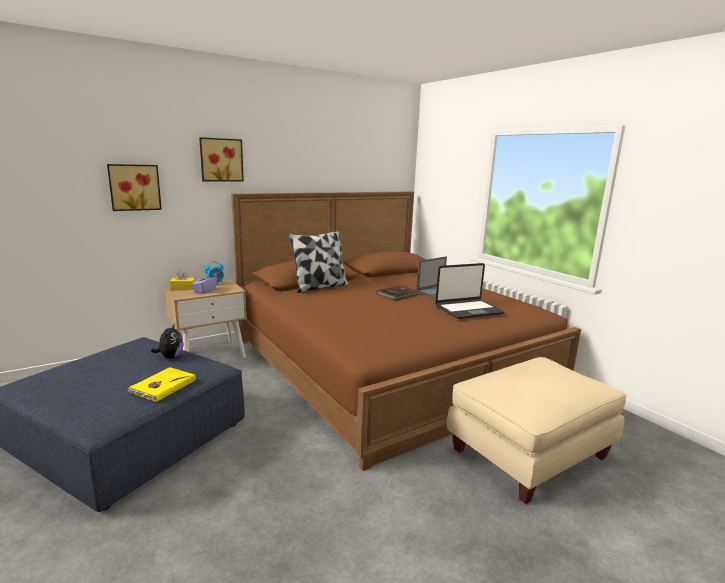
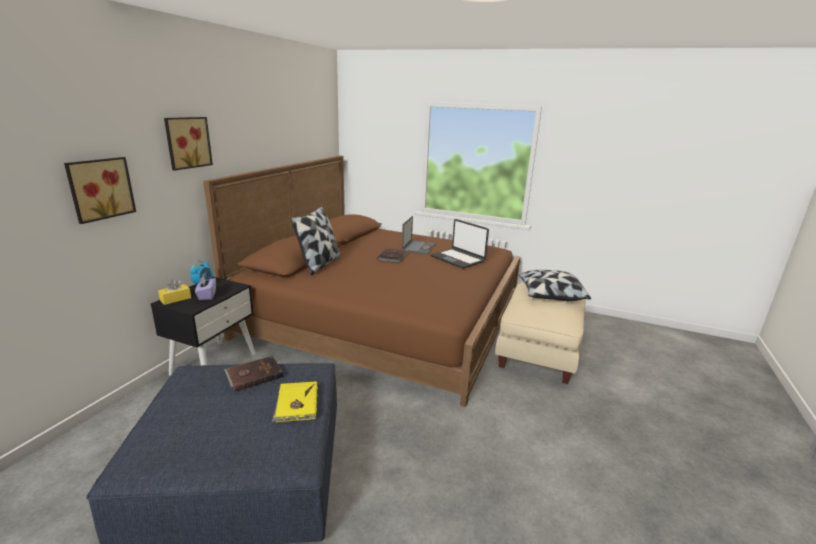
camera: 35 degrees left, 5 degrees up
plush toy [151,323,183,359] -> brown book [224,356,283,392]
beige nightstand [165,280,247,358] -> black nightstand [151,277,256,376]
laptop [435,263,504,319] -> laptop turned 105 degrees clockwise [431,219,489,268]
none -> pillow [518,270,591,301]

